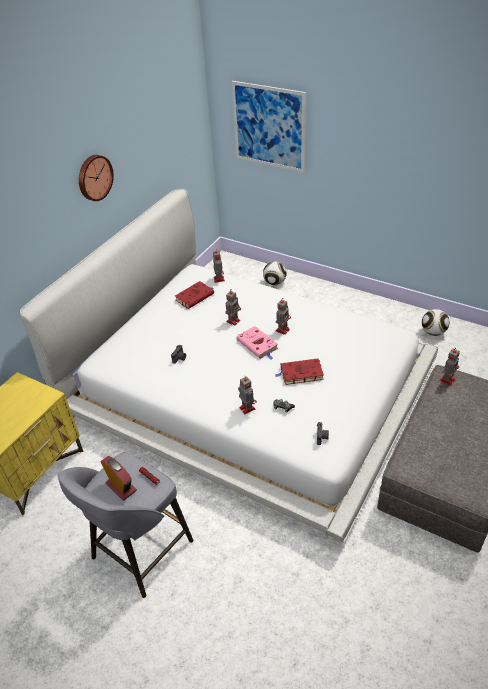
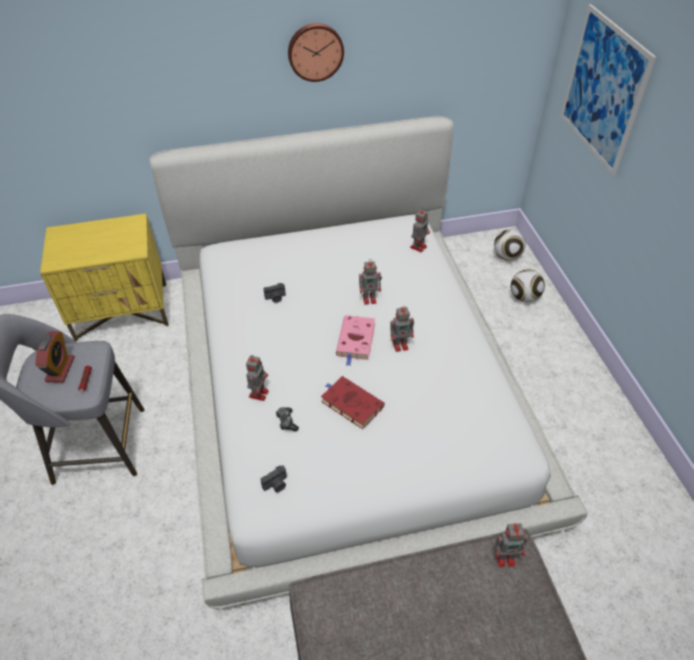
camera: 45 degrees right, 5 degrees up
red book [175,281,214,309] -> none
football [422,309,449,336] -> football moved to [494,230,526,261]

